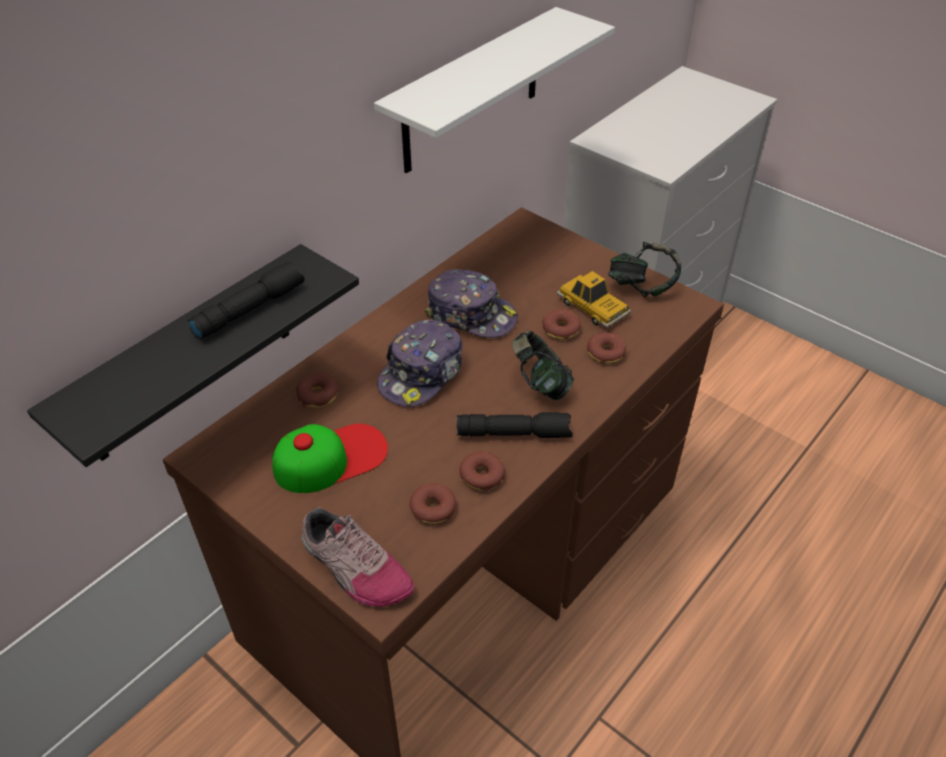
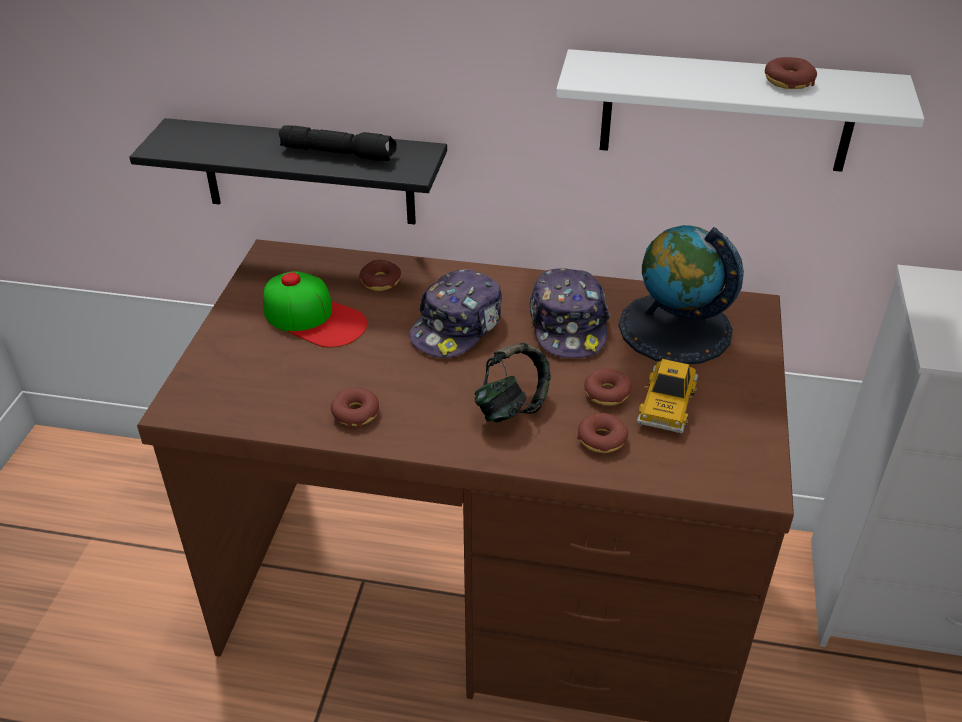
camera: 60 degrees right, 5 degrees down
shoe [301,507,414,607] -> none
cap [377,319,462,407] -> cap turned 60 degrees counterclockwise [410,269,502,358]
donut [410,483,457,524] -> donut moved to [765,57,817,89]
black flashlight [457,412,573,438] -> none
headphones [608,242,681,297] -> none
none -> globe [619,225,744,364]

